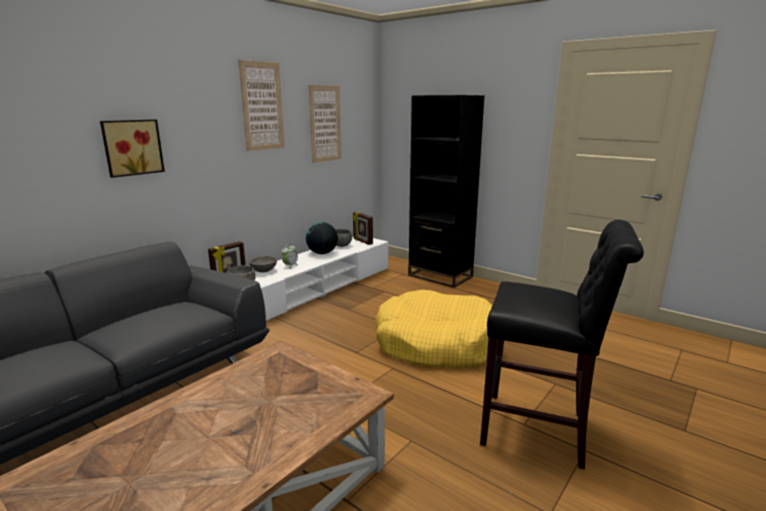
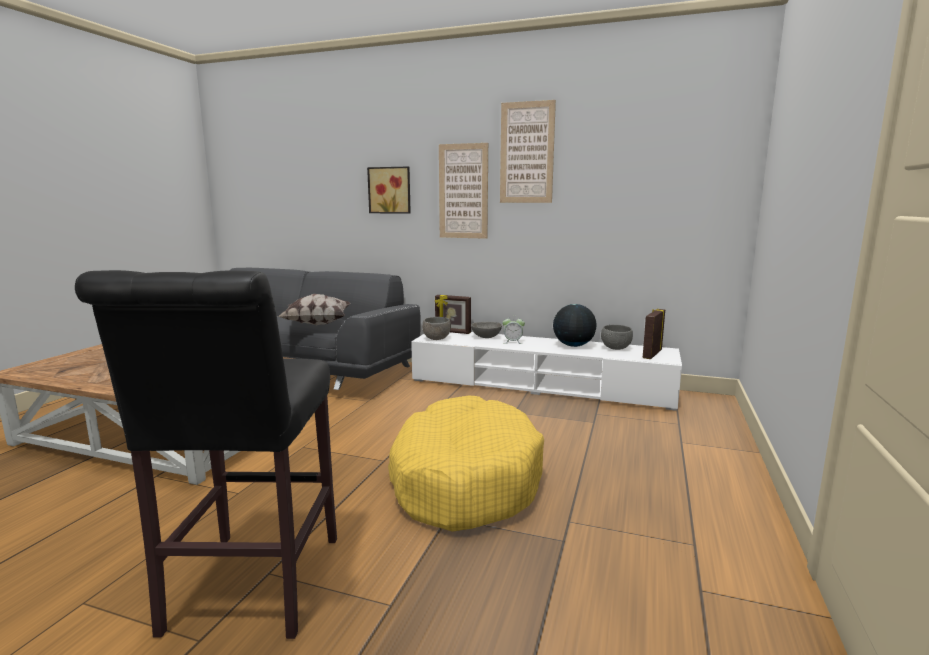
camera: 70 degrees right, 5 degrees down
picture [309,85,341,163] -> picture moved to [439,143,488,239]
black bookcase [408,95,485,288] -> none
none -> pillow [277,294,350,325]

